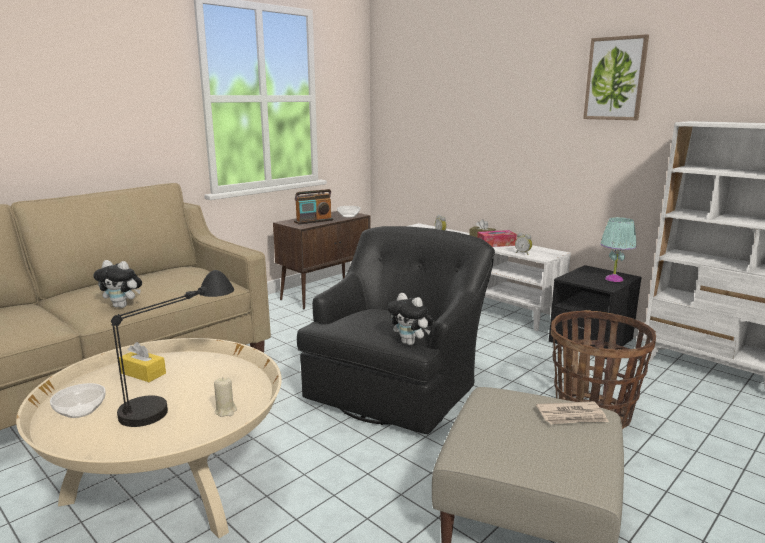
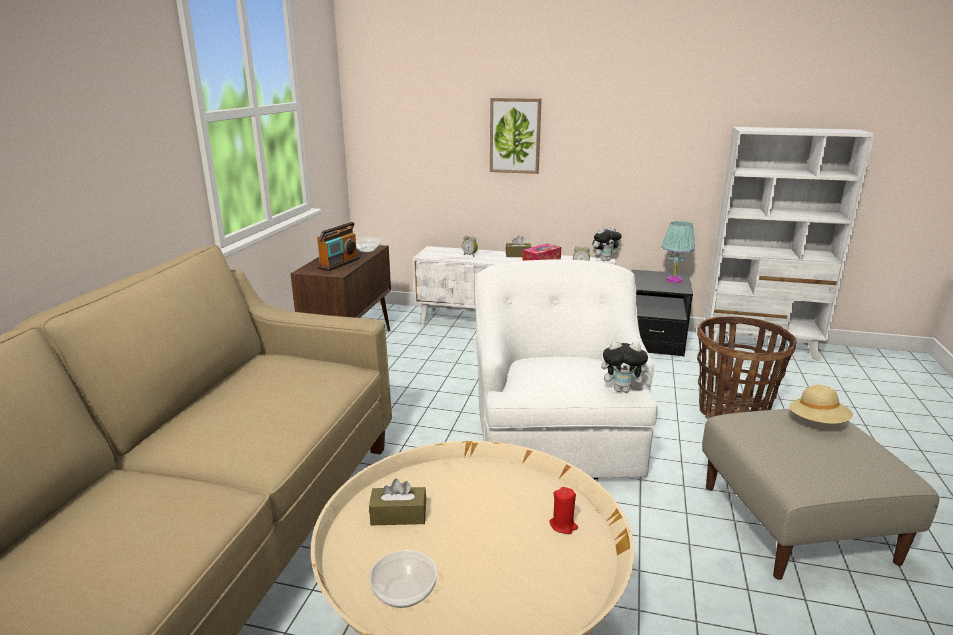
camera: 30 degrees left, 5 degrees up
plush toy [93,260,142,308] -> plush toy moved to [593,226,622,261]
black table lamp [111,270,234,427] -> none
yellow tissue box [119,342,166,382] -> brown tissue box [369,479,426,525]
beige candle [214,377,237,417] -> red candle [550,487,578,534]
black armchair [297,226,495,434] -> white armchair [475,259,658,480]
newspaper [536,401,609,424] -> beige hat [790,385,853,424]
picture [583,34,649,120] -> picture moved to [490,98,541,174]

